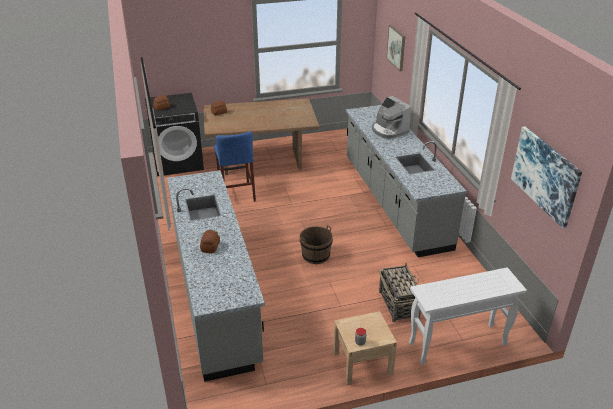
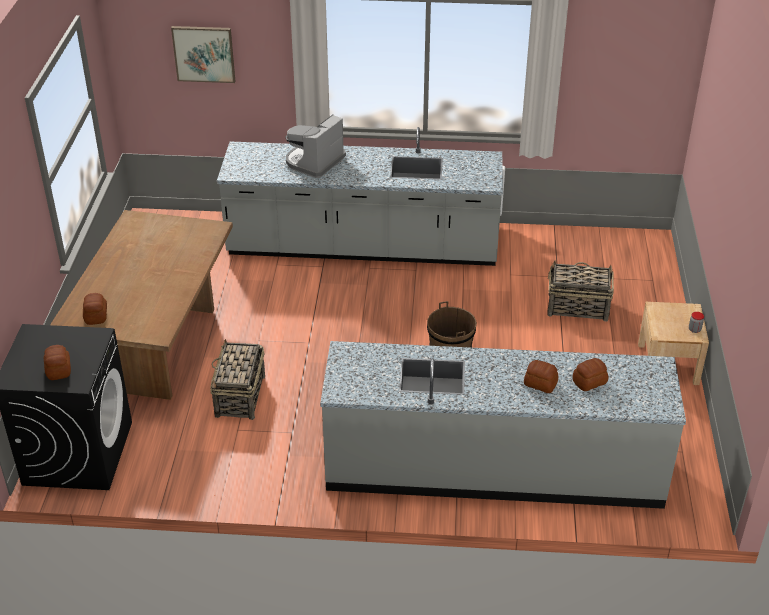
camera: 70 degrees left, 5 degrees up
blue stool [214,131,256,202] -> basket [210,339,265,420]
coffee machine [372,96,411,139] -> coffee machine turned 135 degrees clockwise [286,114,346,178]
white console table [409,267,527,364] -> none
picture [511,126,582,228] -> none
none -> bread [572,358,608,391]

